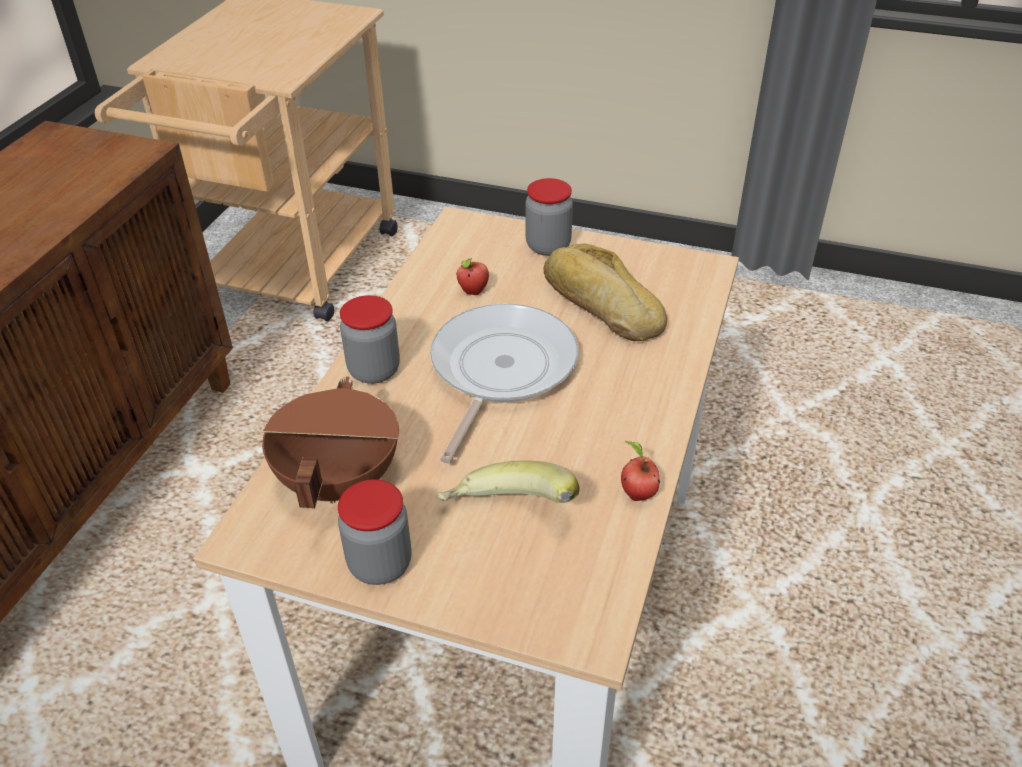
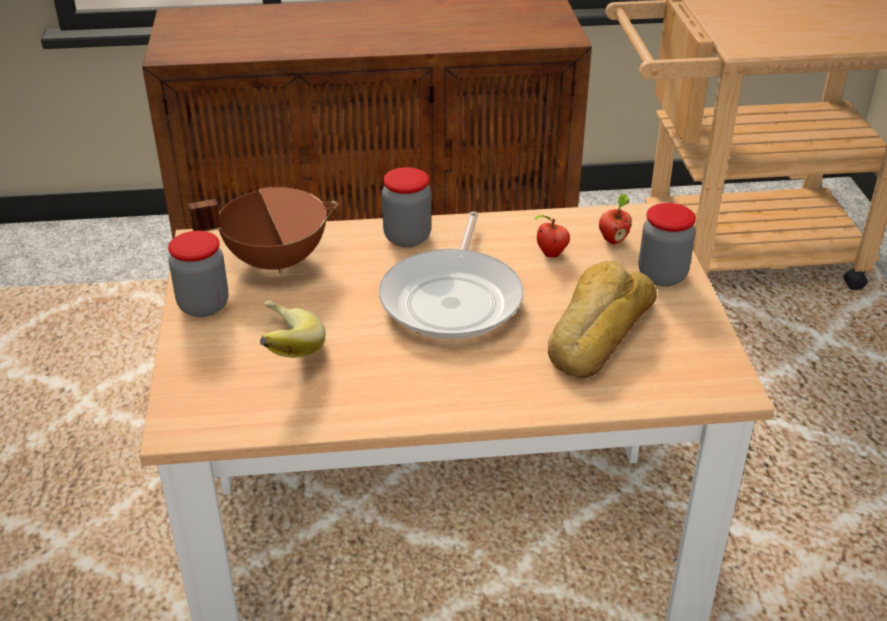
camera: 65 degrees right, 5 degrees down
frying pan [430,304,578,464] -> frying pan turned 105 degrees clockwise [379,211,524,340]
apple [621,441,660,501] -> apple moved to [599,194,632,244]

